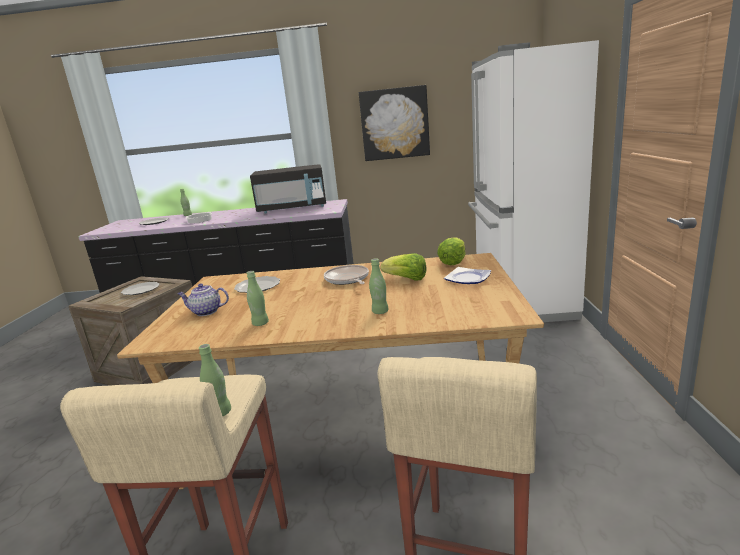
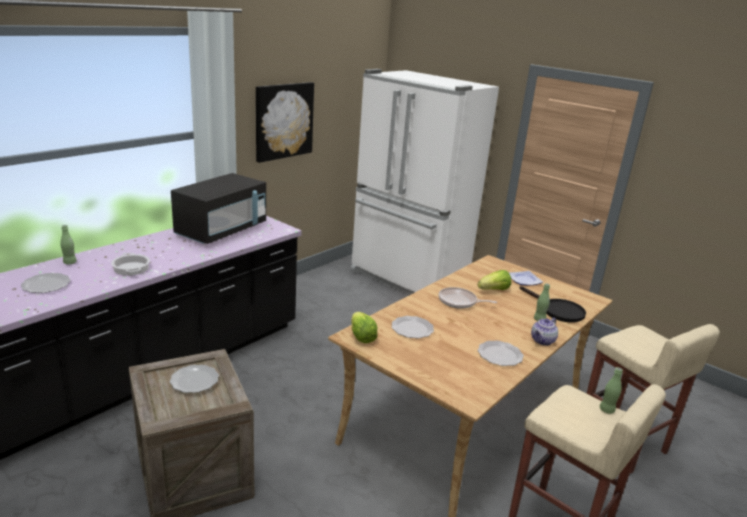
camera: 55 degrees left, 5 degrees up
teapot [178,284,229,316] -> teapot moved to [531,318,558,346]
green bottle [247,271,269,326] -> plate [478,340,524,366]
lettuce [437,238,466,265] -> lettuce moved to [351,312,378,343]
none -> black frying pan [520,286,586,323]

